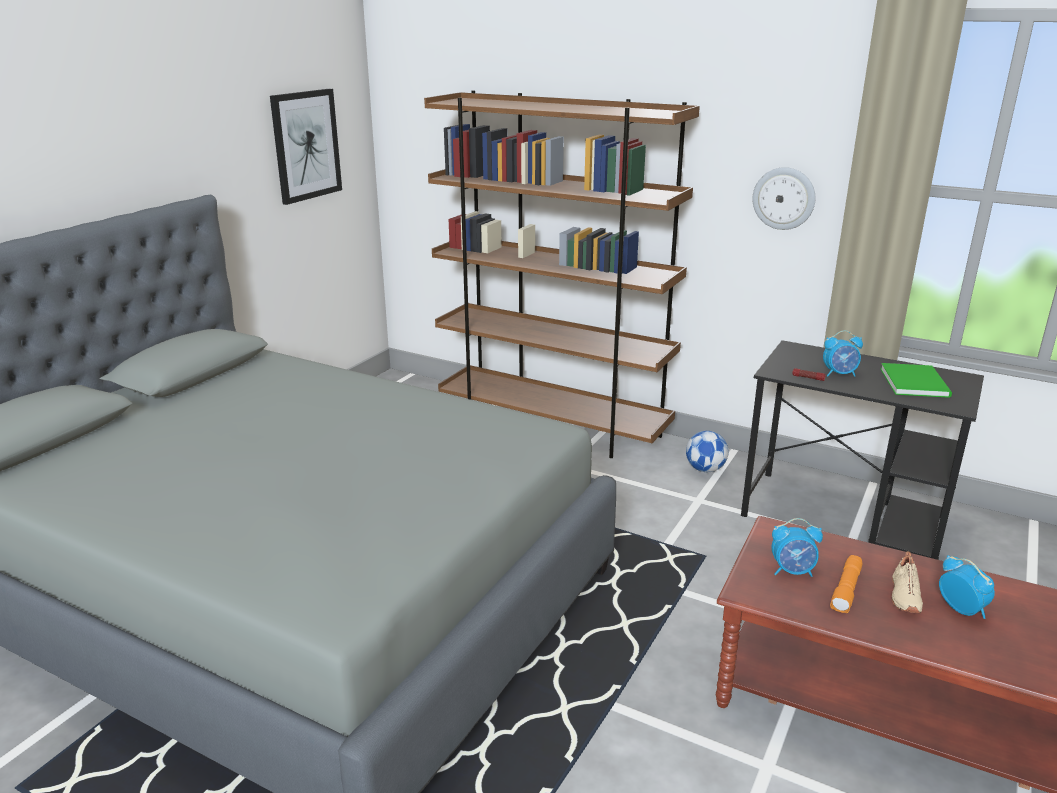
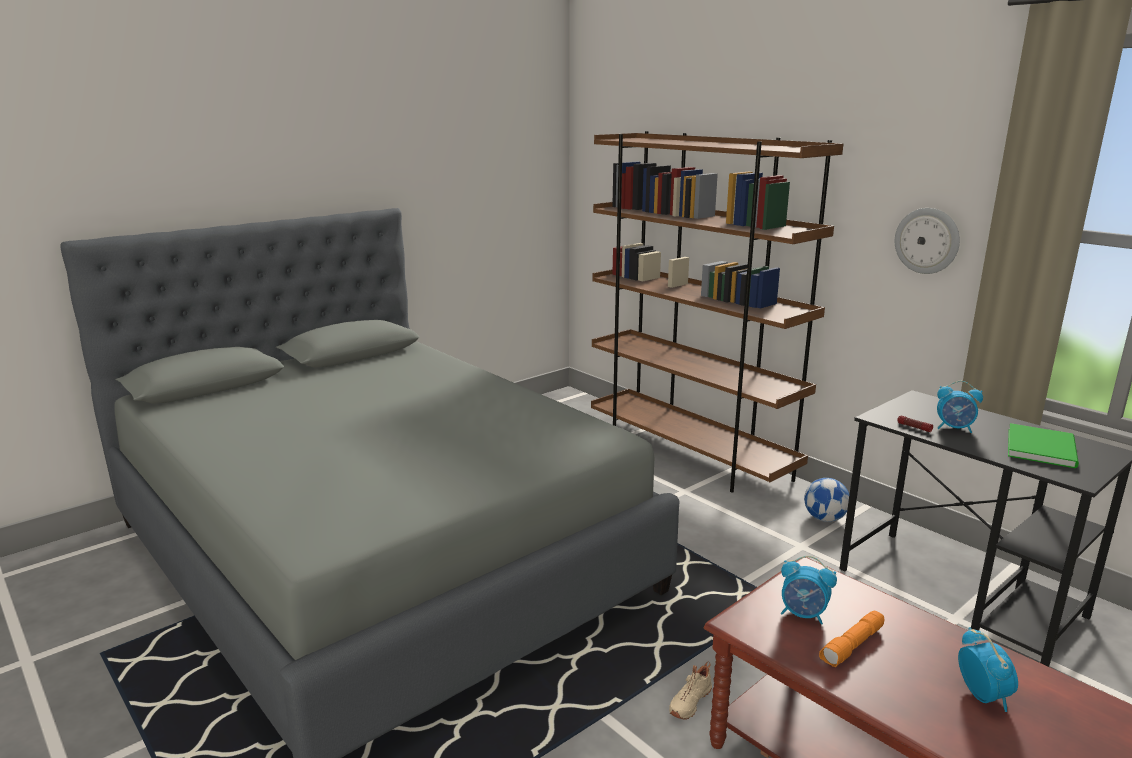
camera: 20 degrees right, 5 degrees down
picture [270,89,342,205] -> none
beige shoe [891,551,923,613] -> beige shoe moved to [669,662,712,720]

